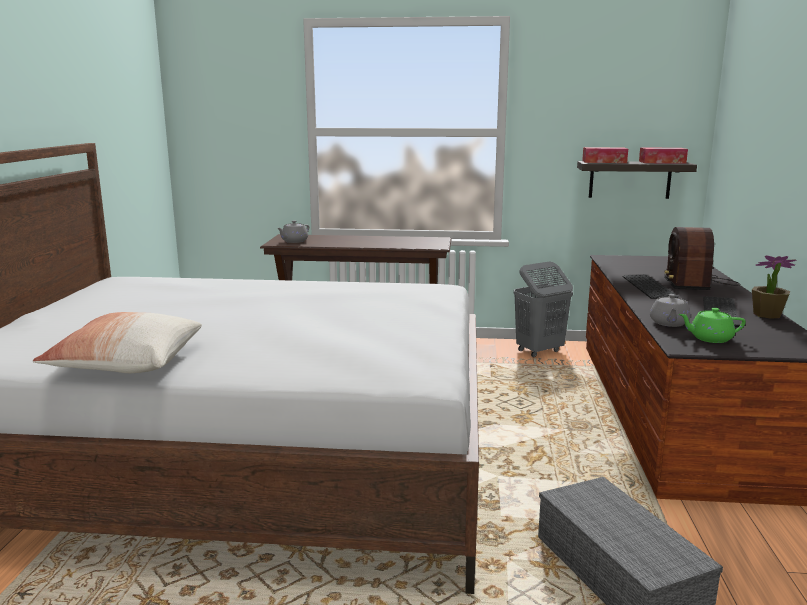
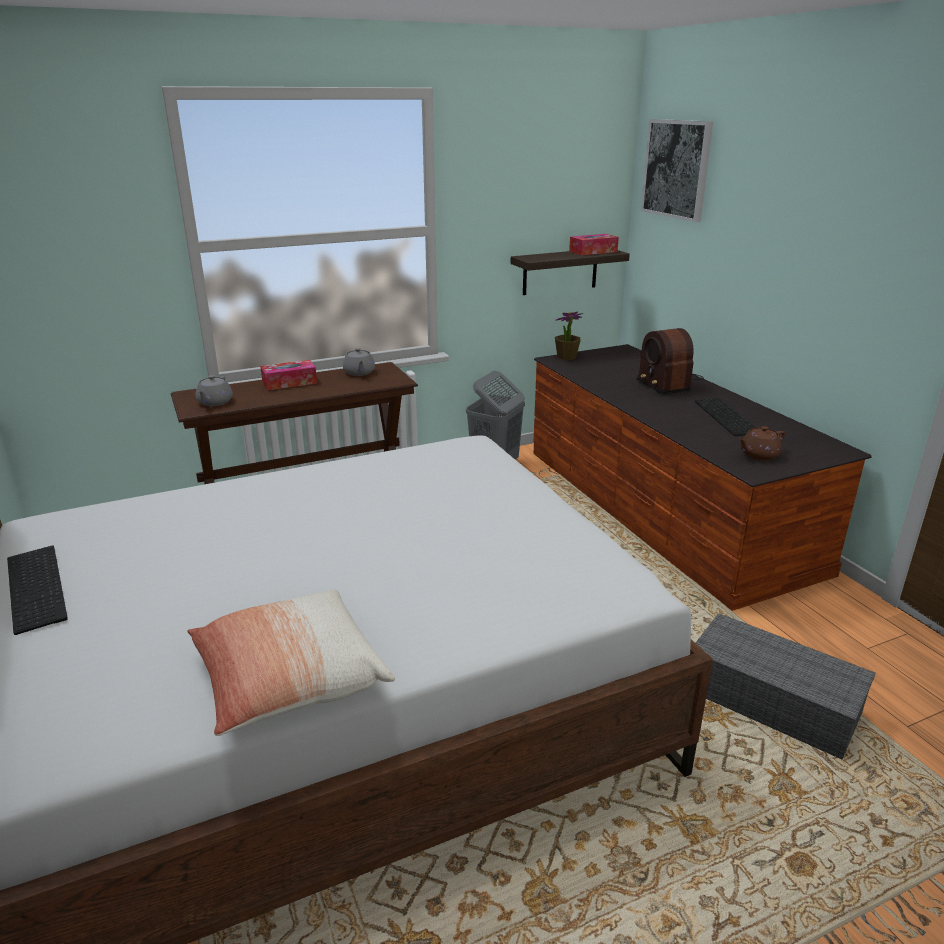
camera: 30 degrees left, 10 degrees up
tissue box [582,147,628,163] -> tissue box moved to [260,360,317,390]
keyboard [623,275,678,299] -> keyboard moved to [7,545,68,635]
grey teapot [650,294,690,327] -> grey teapot moved to [343,348,375,376]
green teapot [679,308,746,343] -> brown teapot [739,426,785,460]
potted plant [752,255,797,319] -> potted plant moved to [555,312,583,360]
none -> picture [641,119,714,222]

